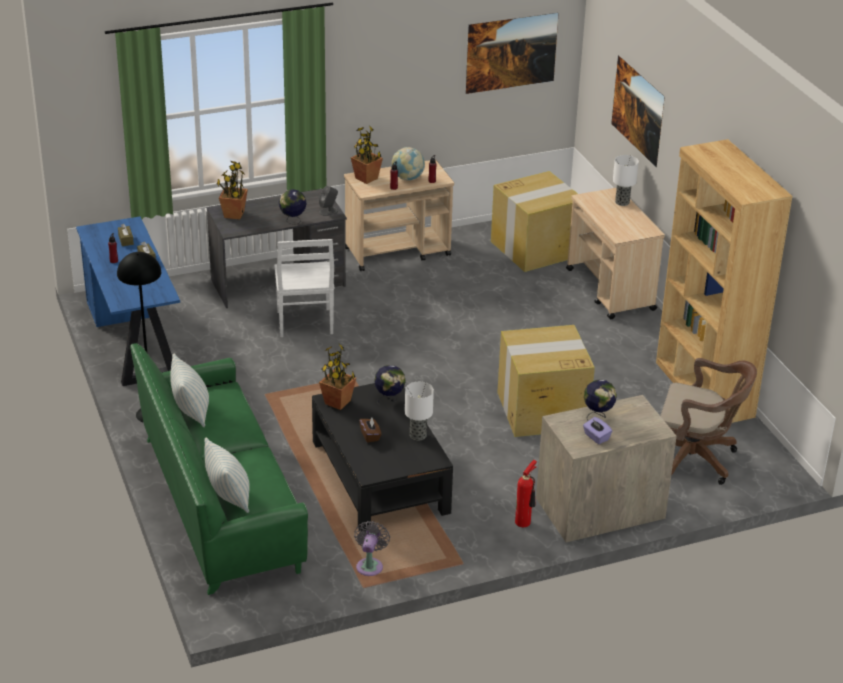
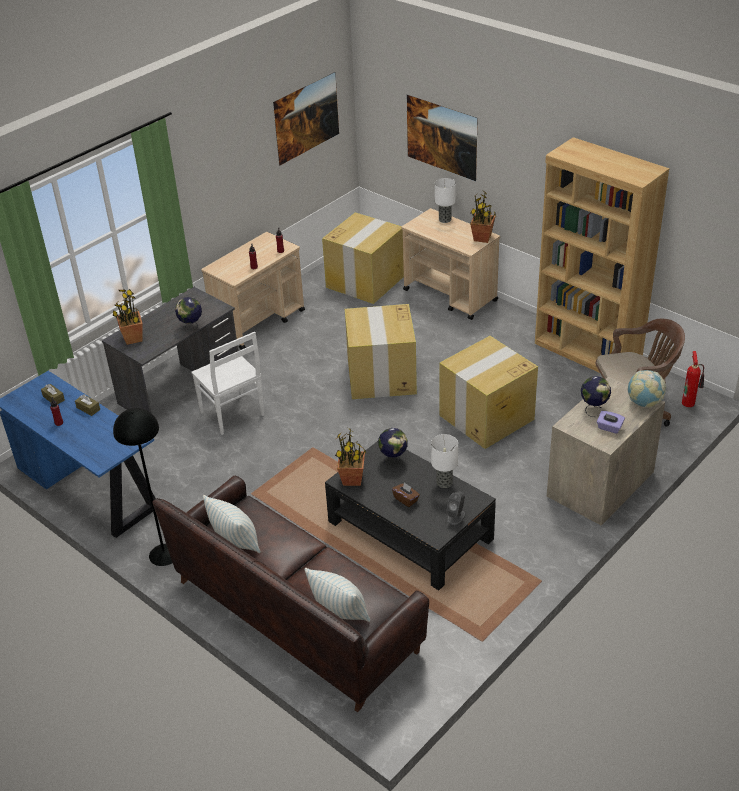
camera: 25 degrees left, 5 degrees up
green sofa [130,343,308,595] -> brown sofa [153,476,429,712]
grey speaker [319,186,338,216] -> grey speaker moved to [447,491,465,525]
potted plant [351,126,383,184] -> potted plant moved to [470,191,496,243]
grey fan [354,521,390,576] -> none
globe [392,147,425,180] -> globe moved to [627,370,666,408]
fire extinguisher [515,460,537,527] -> fire extinguisher moved to [682,351,704,407]
none -> cardboard box [345,304,417,399]

